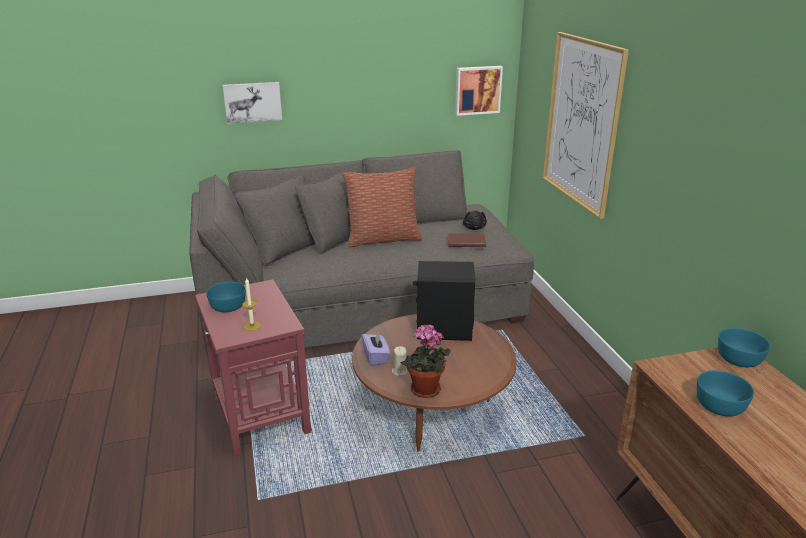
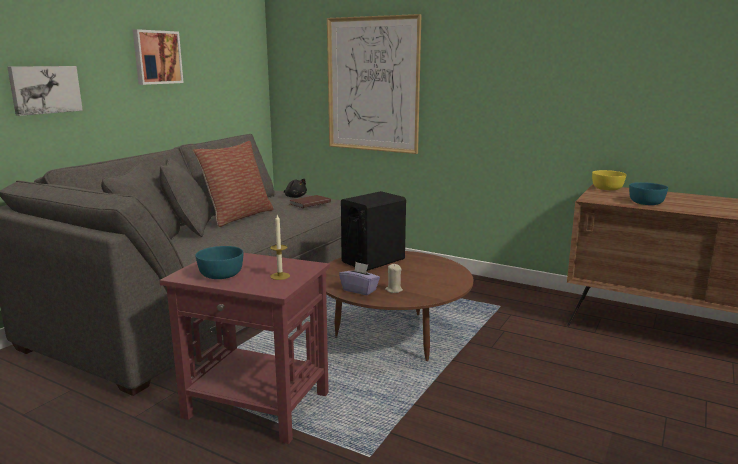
camera: 45 degrees left, 10 degrees down
potted plant [401,325,451,398] -> none
picture [455,66,503,116] -> picture moved to [133,29,184,85]
turquoise bowl [718,328,770,367] -> yellow bowl [592,170,626,190]

